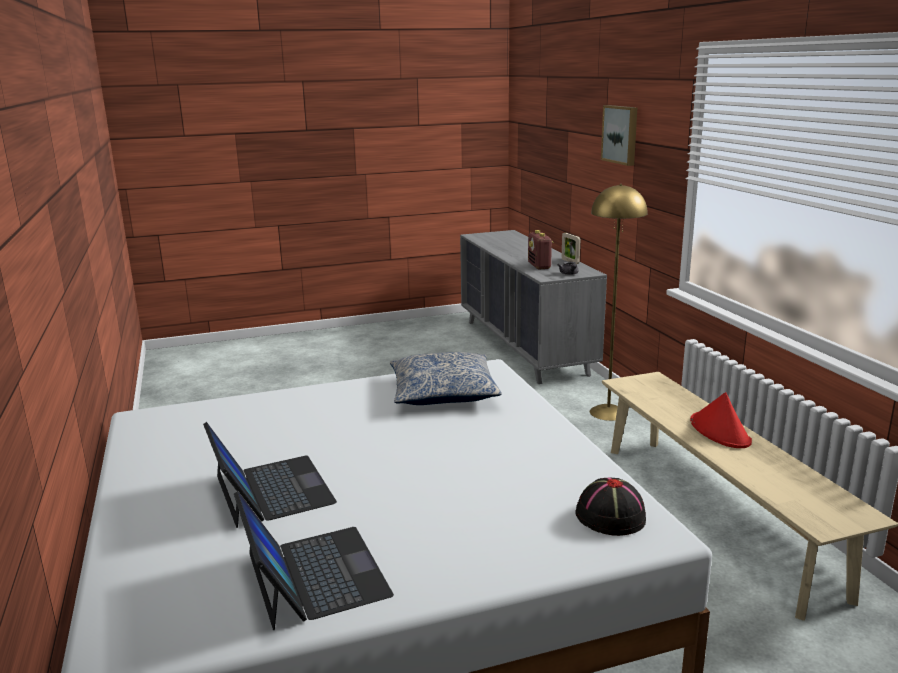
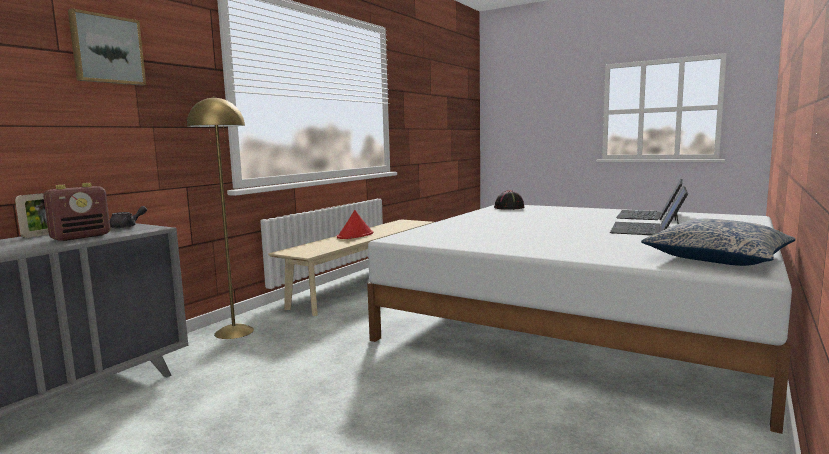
camera: 130 degrees left, 10 degrees down
pillow [390,352,502,405] -> pillow moved to [641,219,796,266]

